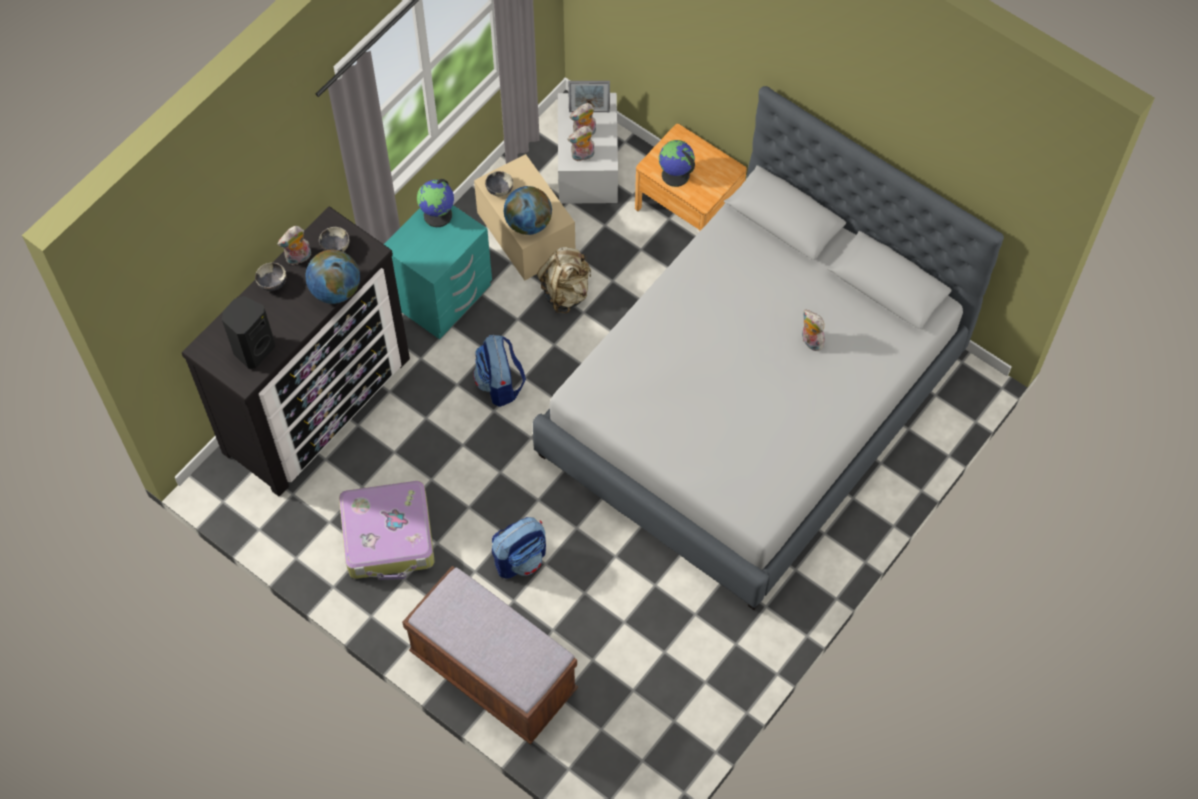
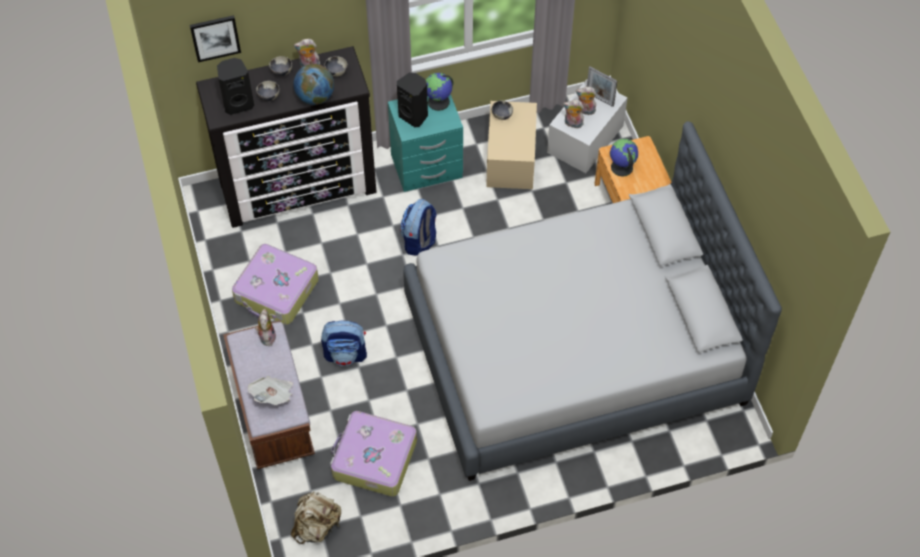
camera: 35 degrees right, 5 degrees down
globe [504,186,552,235] -> none
beige backpack [537,247,591,313] -> beige backpack moved to [291,492,341,544]
plush toy [802,310,825,351] -> plush toy moved to [255,309,276,346]
none -> picture [190,15,241,62]
none -> newspaper [248,376,293,405]
none -> bowl [256,81,280,101]
none -> suitcase [330,411,417,497]
none -> black speaker [397,73,428,127]

